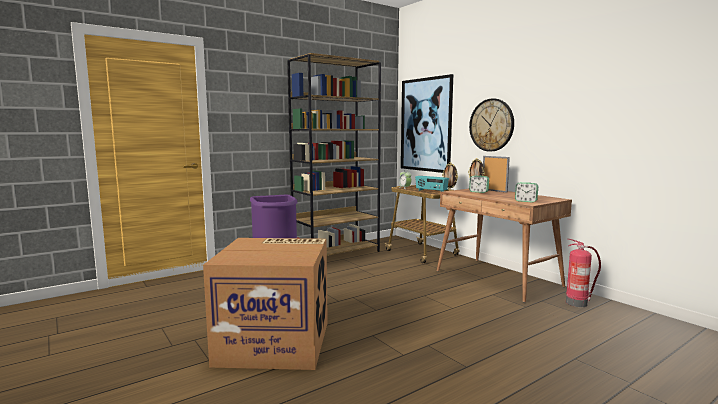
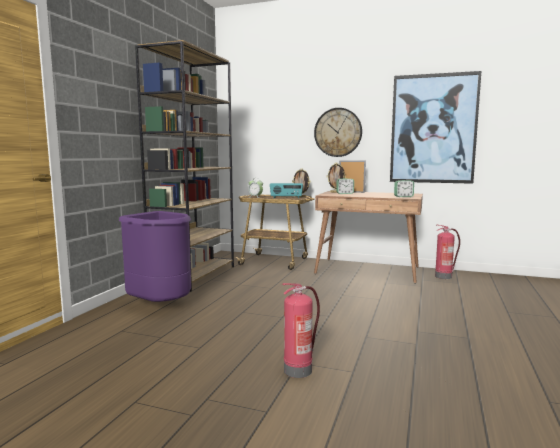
camera: 35 degrees left, 0 degrees up
cardboard box [203,238,328,370] -> fire extinguisher [282,283,320,378]
picture [401,74,453,173] -> picture moved to [390,71,481,184]

